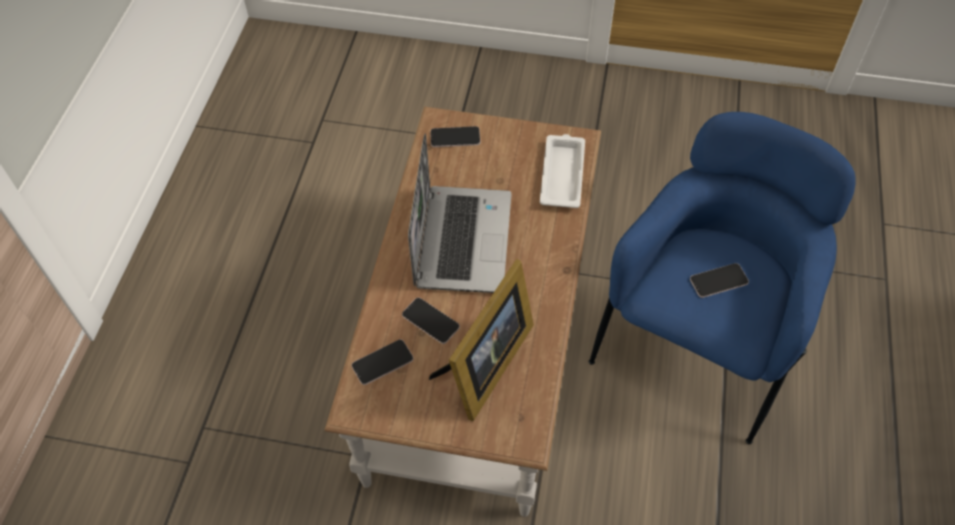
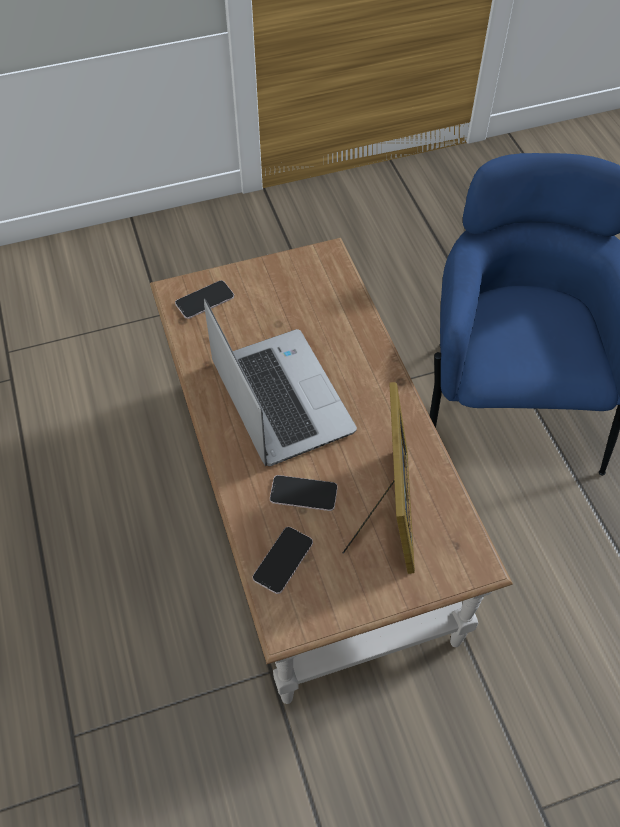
camera: 30 degrees left, 0 degrees up
white tray [540,134,585,208] -> none
phone [690,263,749,298] -> none

